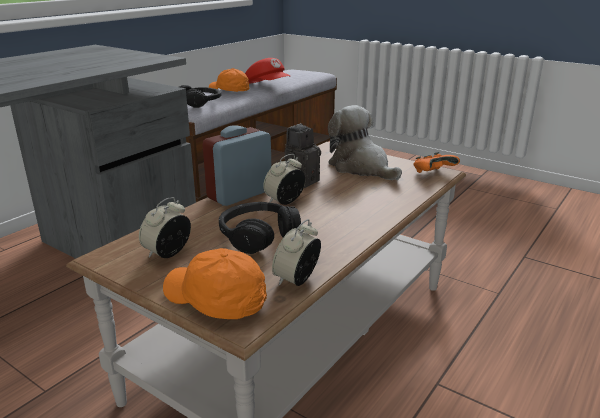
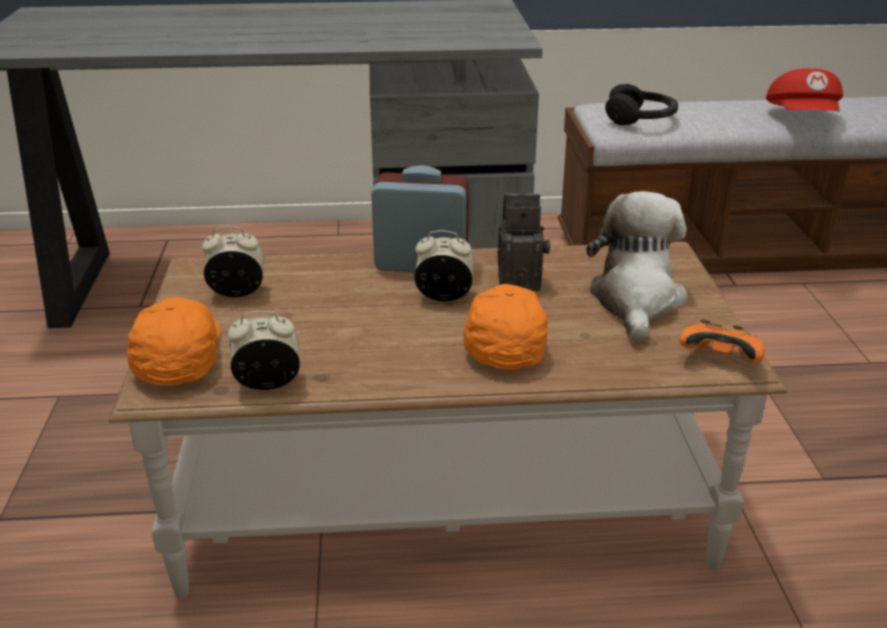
camera: 50 degrees right, 5 degrees up
orange cap [209,68,250,92] -> orange cap moved to [463,284,547,369]
black headphones [219,202,301,254] -> none

